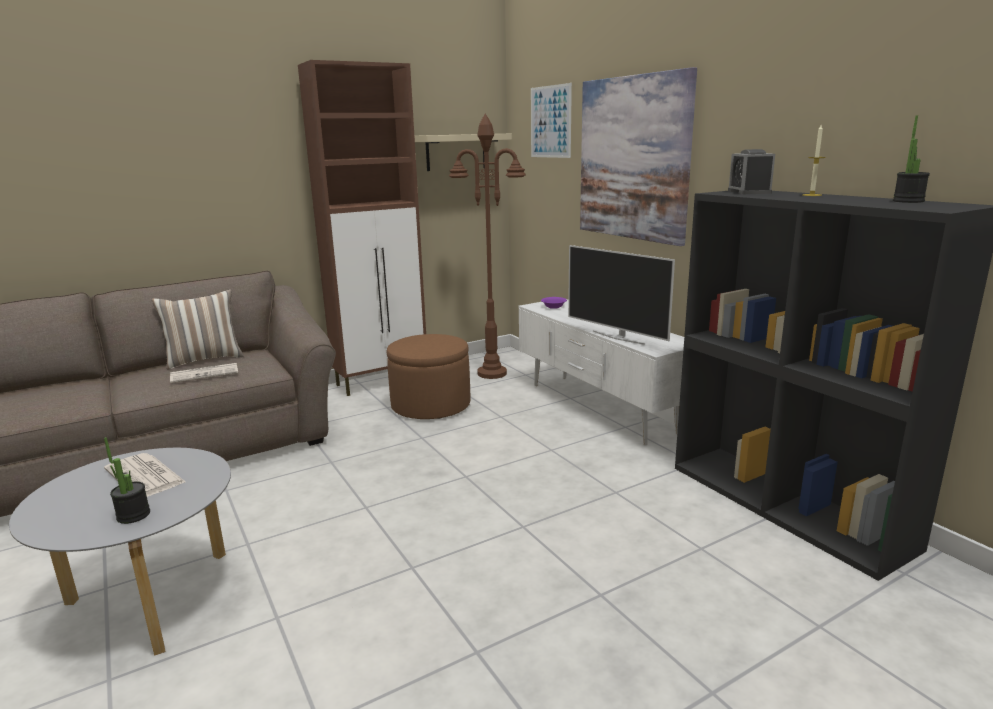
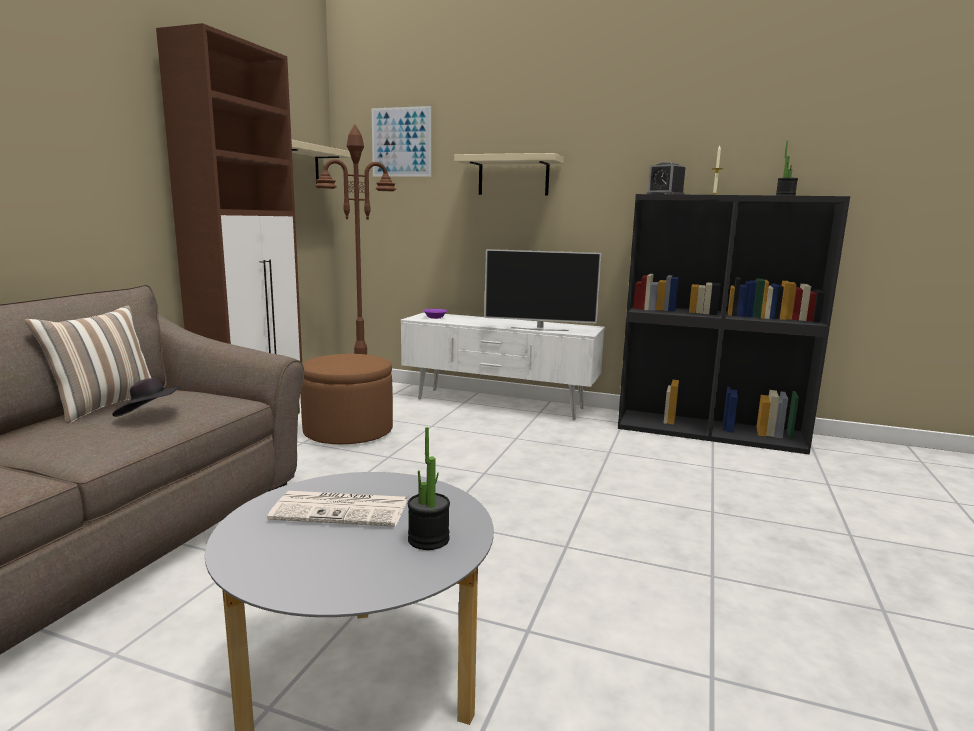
camera: 40 degrees left, 5 degrees down
newspaper [170,363,238,383] -> black hat [113,378,181,417]
picture [580,67,697,246] -> beige shelf [454,153,564,195]

